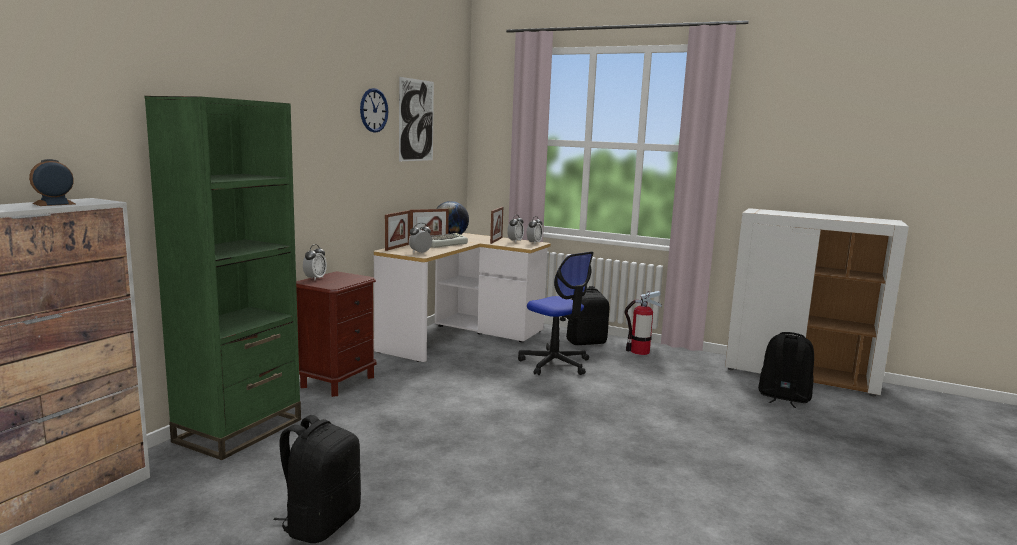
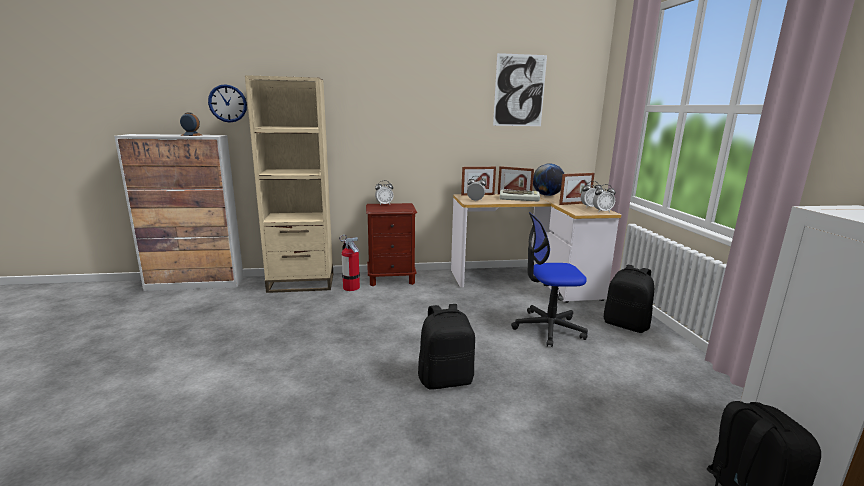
camera: 55 degrees right, 5 degrees up
green bookcase [144,96,301,460] -> beige bookcase [245,75,333,293]
black backpack [273,415,361,543] -> black backpack moved to [418,304,475,390]
wall clock [360,88,389,133] -> wall clock moved to [208,84,247,123]
office chair [518,252,594,375] -> office chair turned 75 degrees clockwise [511,212,588,347]
fire extinguisher [625,291,662,355] -> fire extinguisher moved to [339,235,360,291]

